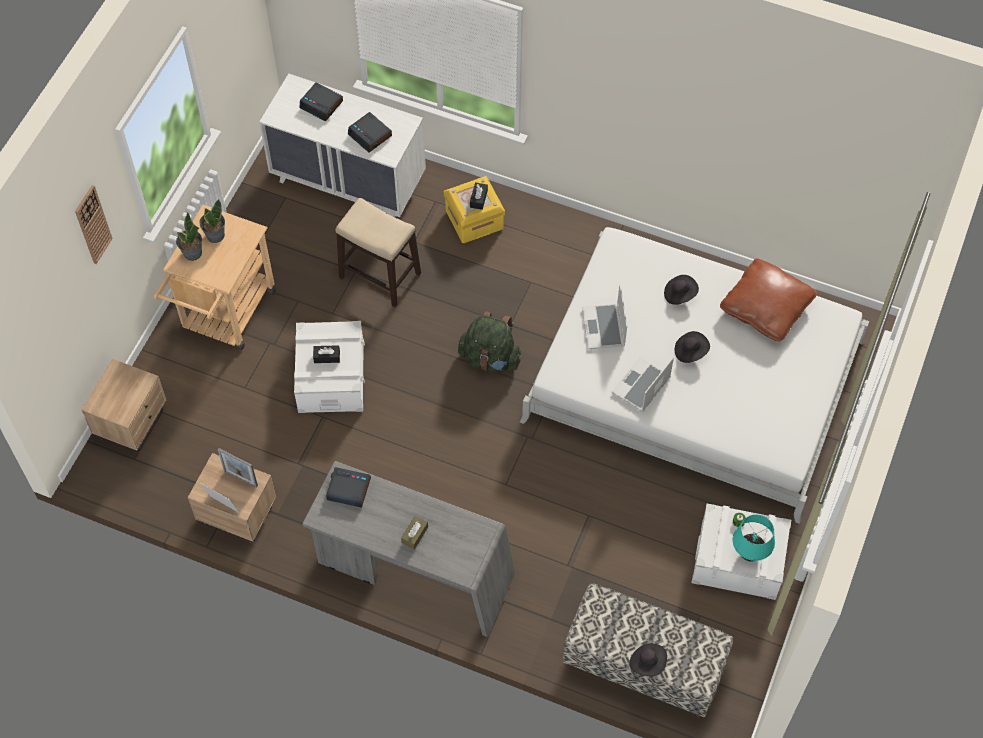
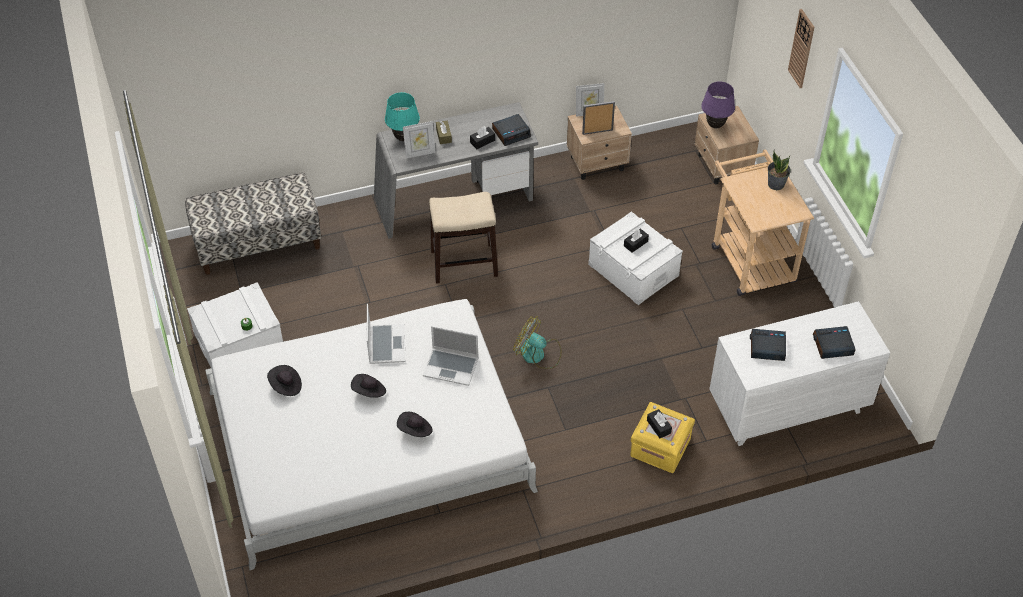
camera: 140 degrees right, 10 degrees down
potted plant [199,199,225,243] -> none
stool [335,198,421,307] -> stool moved to [429,192,498,284]
green backpack [458,311,522,372] -> fan [513,316,562,369]
laptop [582,284,627,349] -> laptop turned 150 degrees clockwise [423,326,479,386]
black hat [629,643,667,676] -> black hat moved to [267,365,302,396]
brown pillow [720,258,817,342] -> none
turquoise table lamp [733,514,775,562] -> turquoise table lamp moved to [385,92,420,141]
none -> picture frame [403,121,436,158]
none -> black tissue box [470,126,495,149]
none -> purple table lamp [701,81,735,129]

